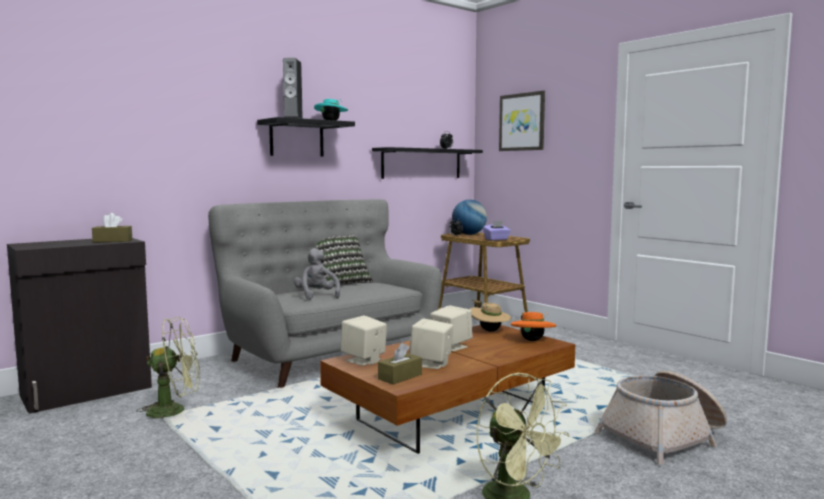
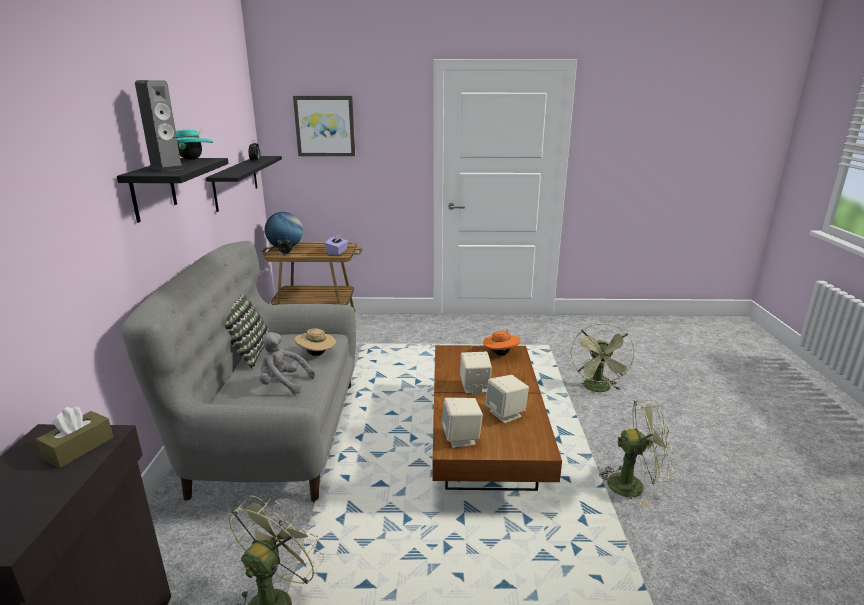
camera: 50 degrees left, 15 degrees up
brown tissue box [378,343,422,384] -> none
beige hat [470,303,511,332] -> beige hat moved to [295,328,336,356]
basket [594,371,727,464] -> green fan [571,323,635,392]

